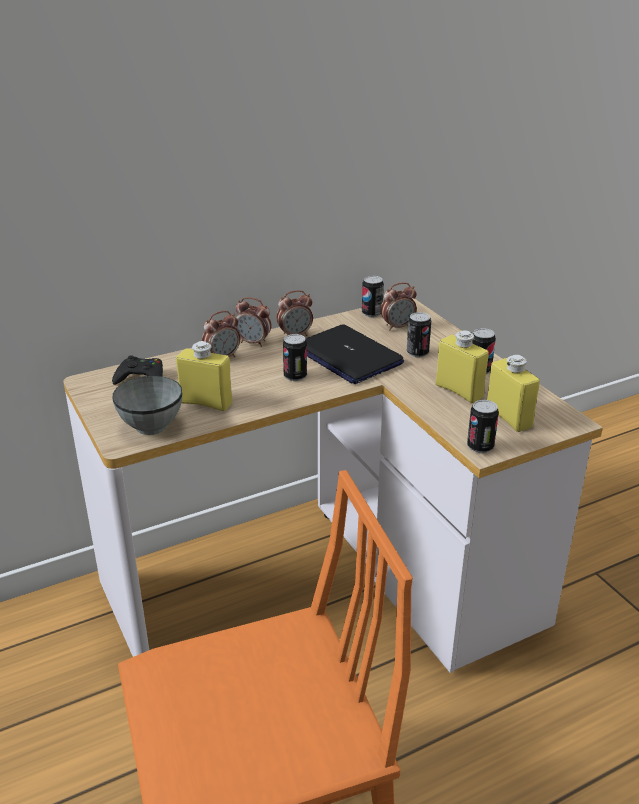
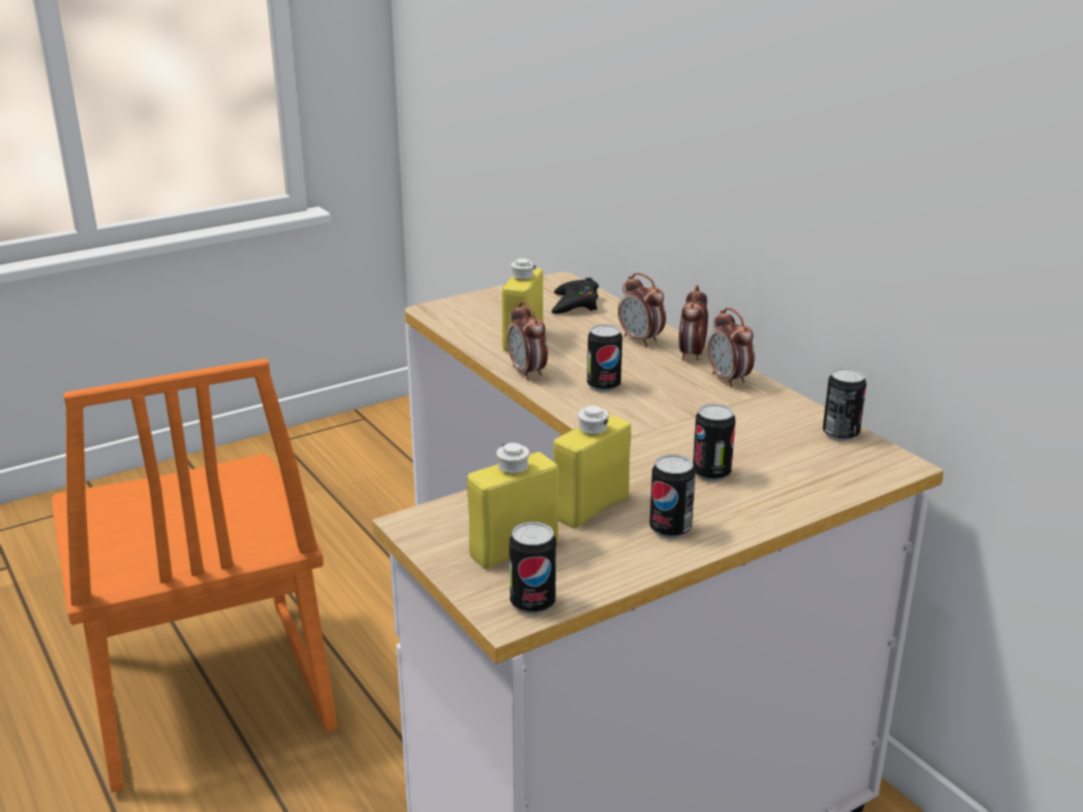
camera: 85 degrees right, 5 degrees down
grey bowl [112,376,182,435] -> none
laptop [306,324,404,384] -> none
alarm clock [381,282,417,330] -> alarm clock moved to [507,301,548,380]
can [467,400,499,453] -> can moved to [509,522,556,615]

